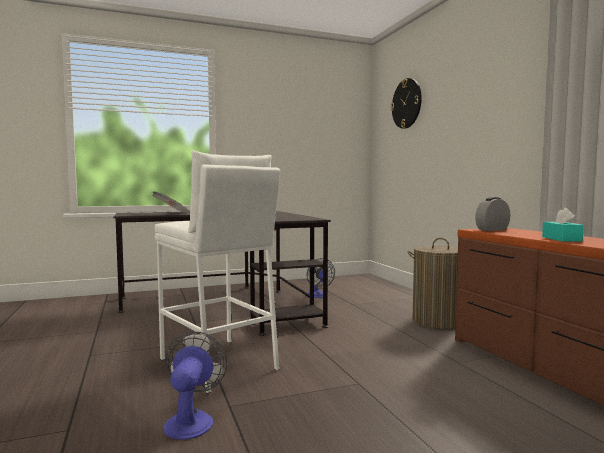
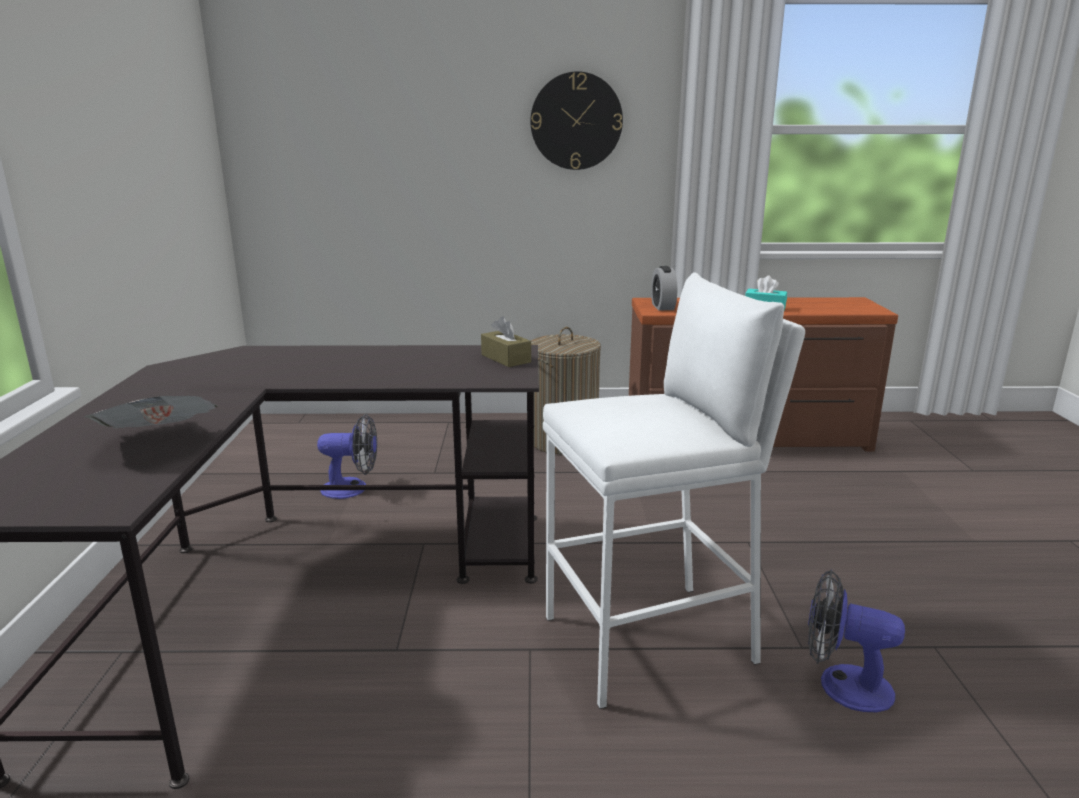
camera: 70 degrees left, 15 degrees up
wall clock [391,78,422,129] -> wall clock moved to [530,71,623,170]
none -> brown tissue box [481,316,531,367]

